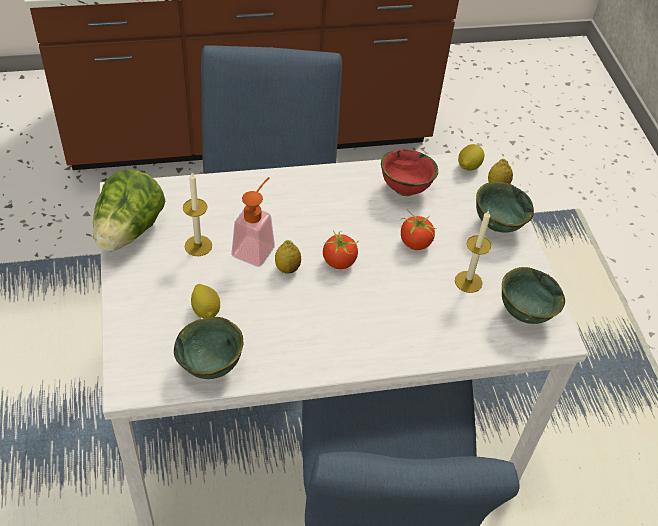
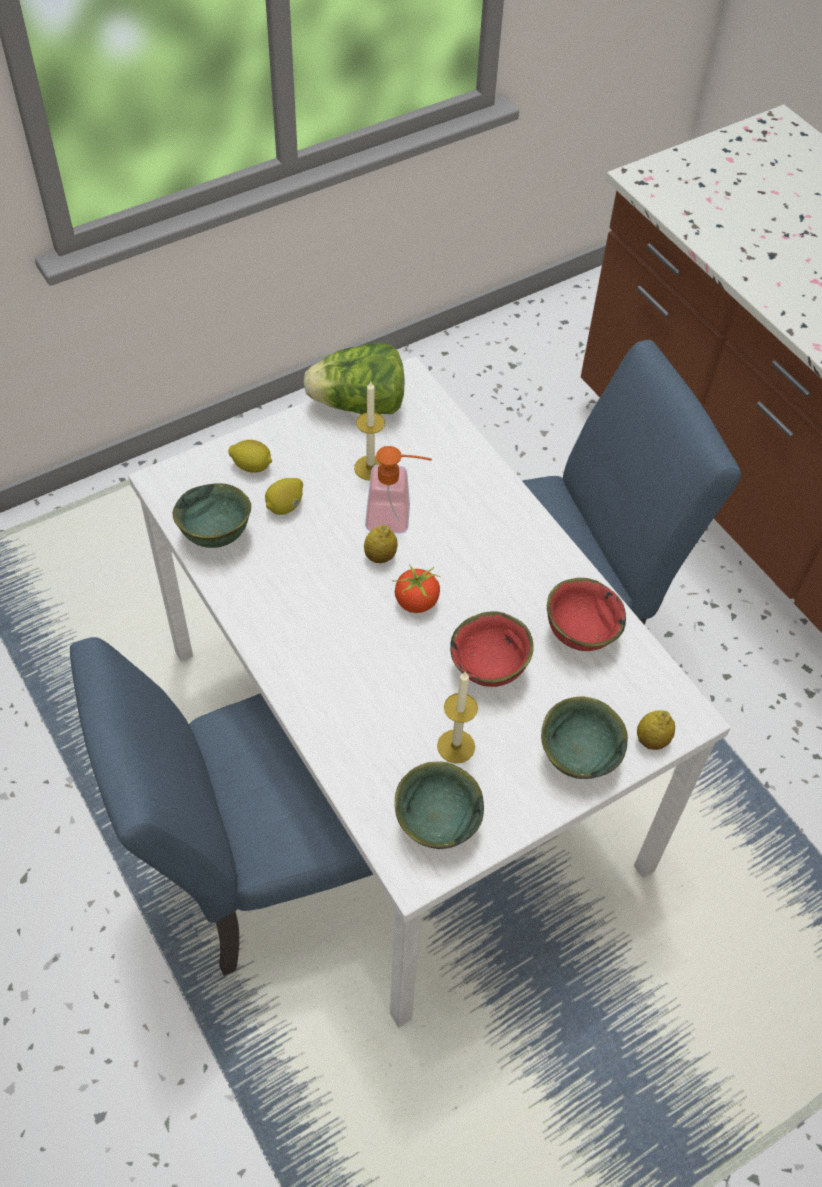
camera: 70 degrees right, 5 degrees up
tomato [401,209,437,250] -> red bowl [450,611,534,687]
lemon [458,144,485,171] -> lemon moved to [228,440,272,473]

